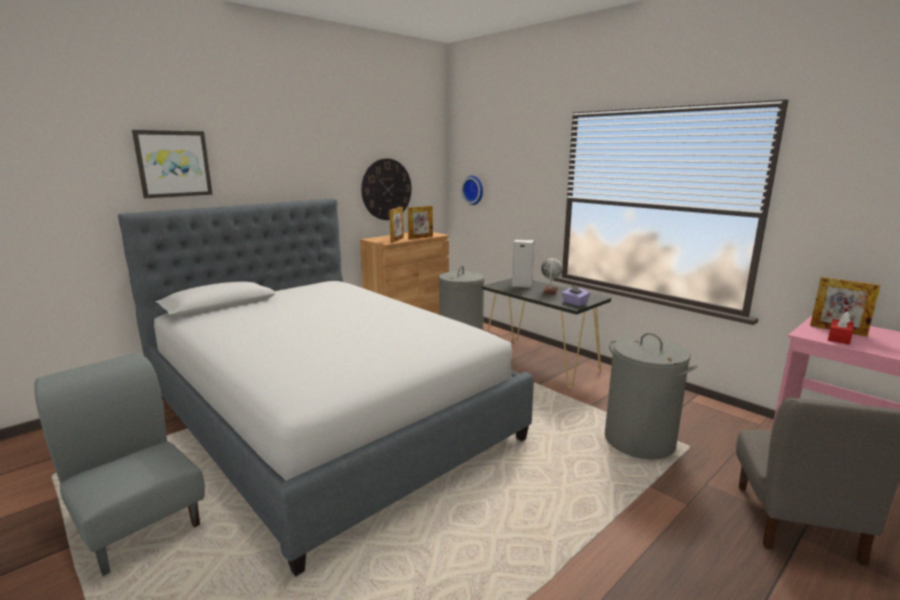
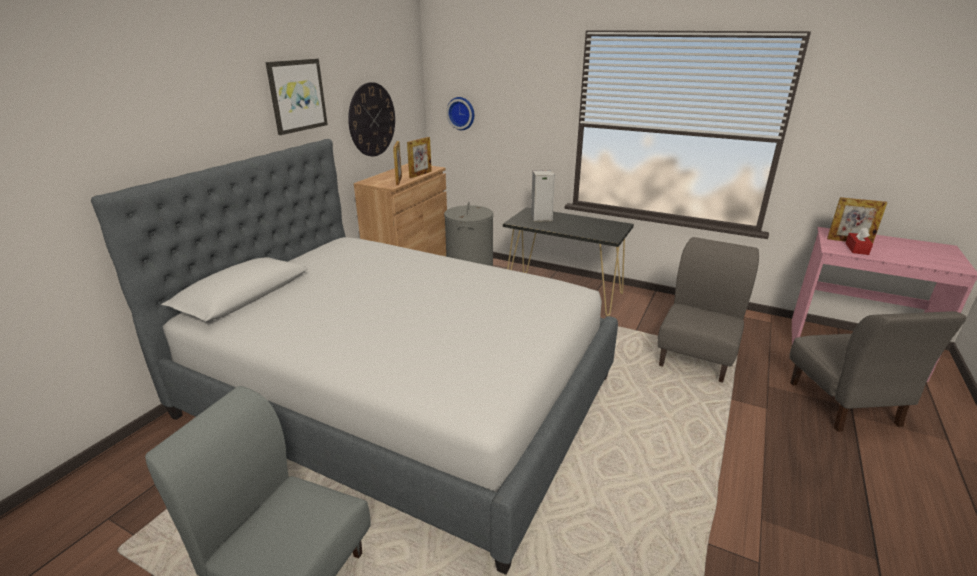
camera: 20 degrees left, 10 degrees up
picture [132,130,213,198] -> picture moved to [265,59,328,135]
globe [541,258,563,294] -> none
purple tissue box [562,285,590,306] -> none
grey laundry basket [605,333,698,459] -> grey chair [658,237,759,383]

